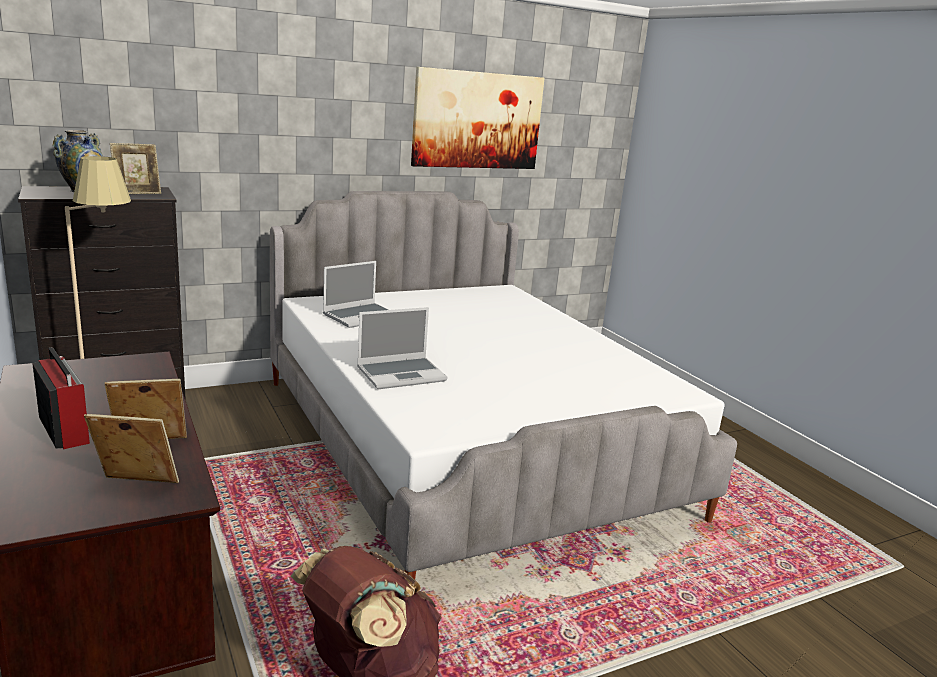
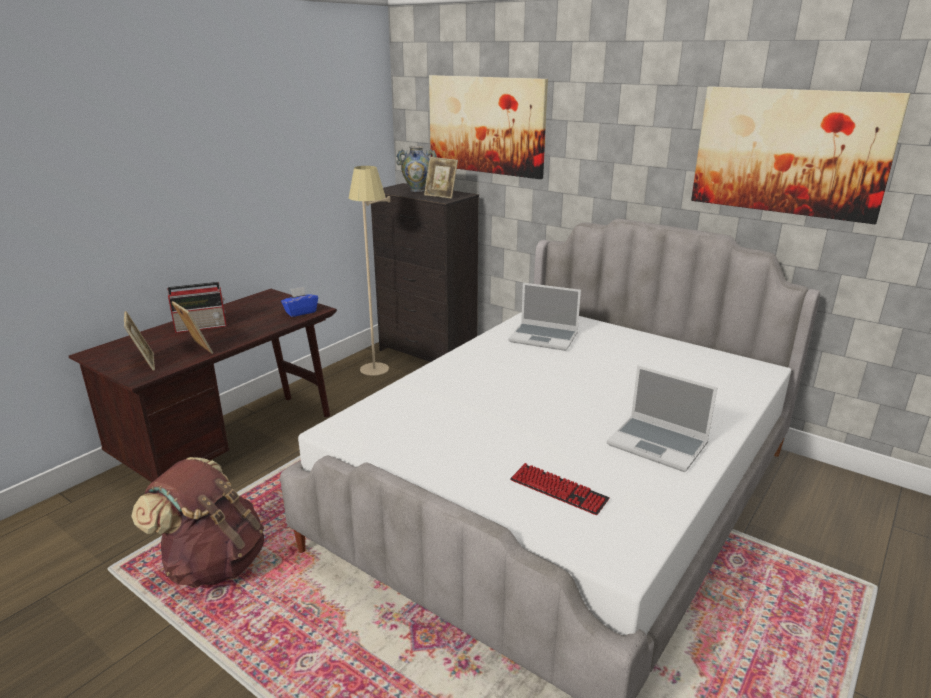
camera: 65 degrees right, 5 degrees up
radio [32,347,90,449] -> radio turned 45 degrees clockwise [167,282,226,333]
laptop [357,307,447,389] -> laptop moved to [607,365,717,472]
none -> blue tissue box [281,287,318,317]
none -> picture [429,75,548,179]
none -> keyboard [510,463,610,515]

